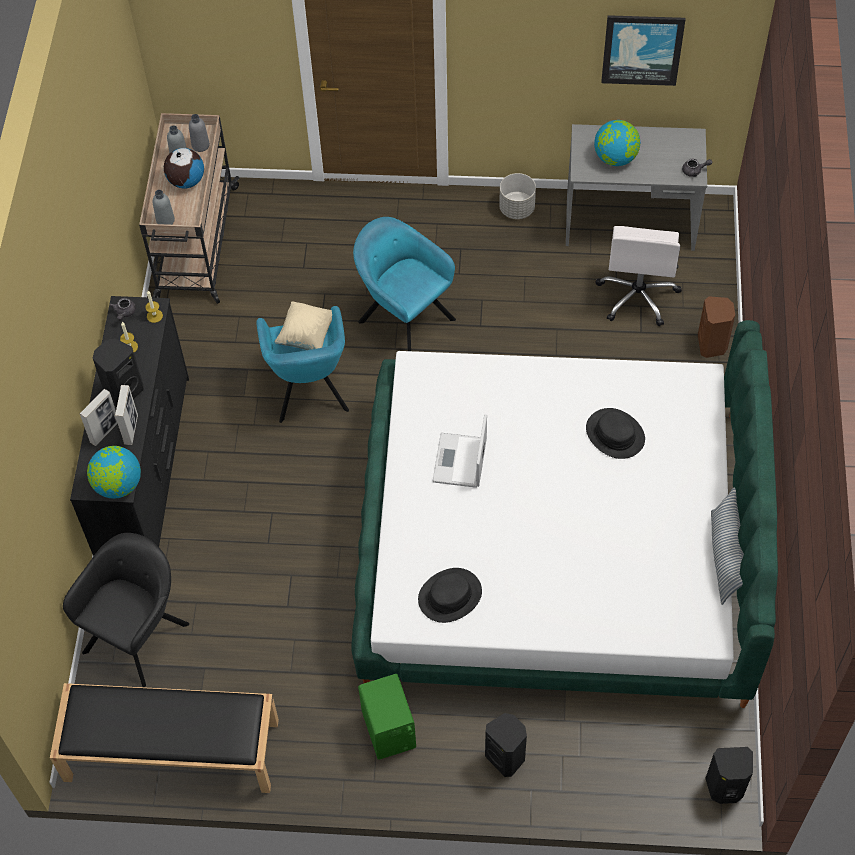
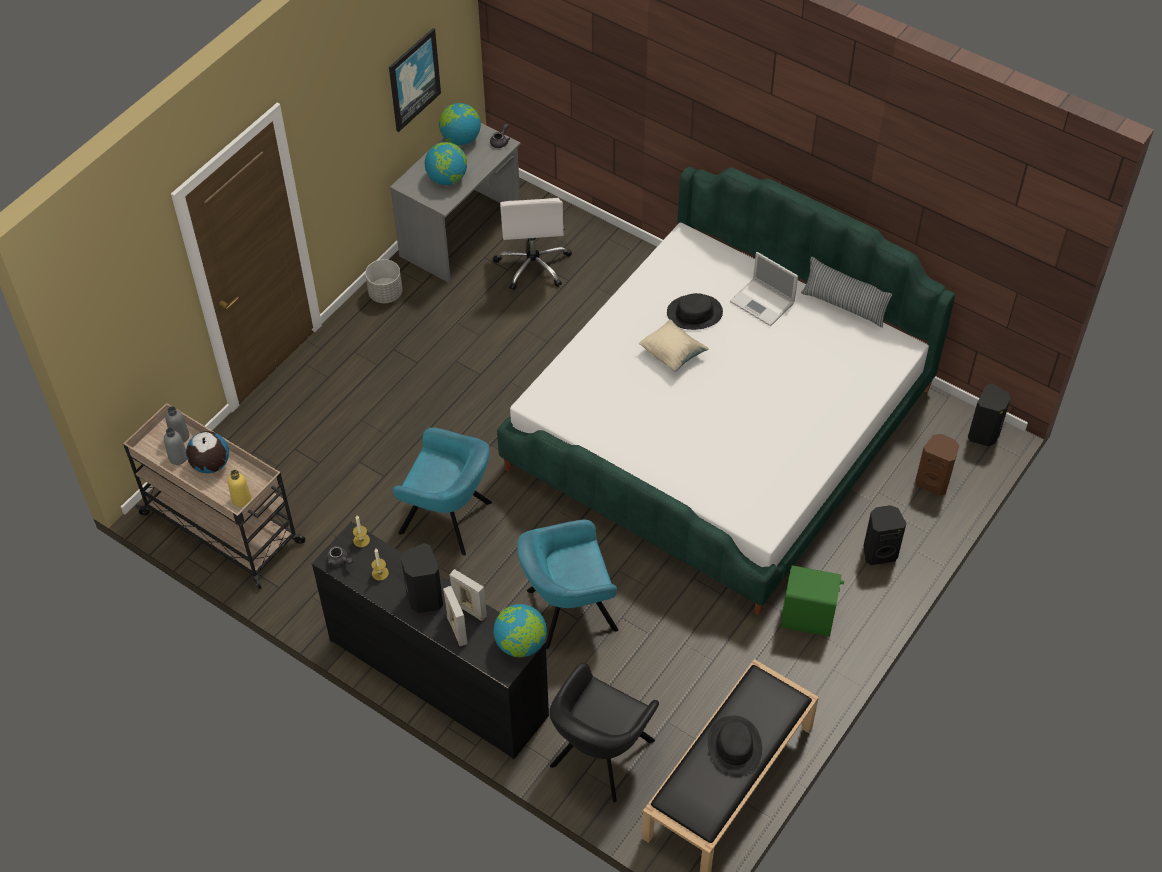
camera: 60 degrees left, 5 degrees down
black armchair [63,533,189,687] -> black armchair turned 120 degrees counterclockwise [550,663,659,803]
grey bottle [153,190,175,225] -> yellow bottle [228,470,251,507]
beige pillow [275,301,332,350] -> beige pillow moved to [639,319,709,372]
turquoise armchair [353,217,456,351] -> turquoise armchair moved to [517,520,619,649]
black hat [418,568,482,623] -> black hat moved to [708,715,762,775]
laptop [433,414,487,488] -> laptop moved to [730,252,798,326]
white office chair [596,226,682,326] -> white office chair turned 45 degrees clockwise [493,198,572,290]
brown speaker [698,296,735,358] -> brown speaker moved to [915,434,959,496]
none -> globe [439,103,481,145]

